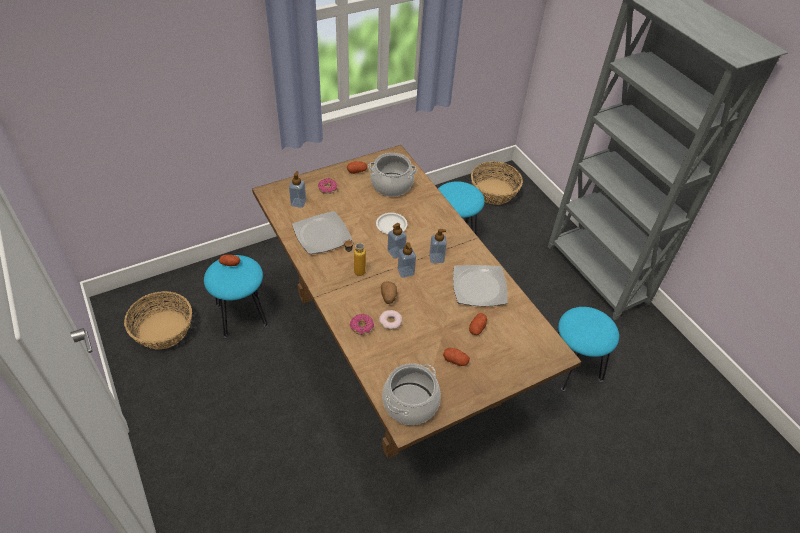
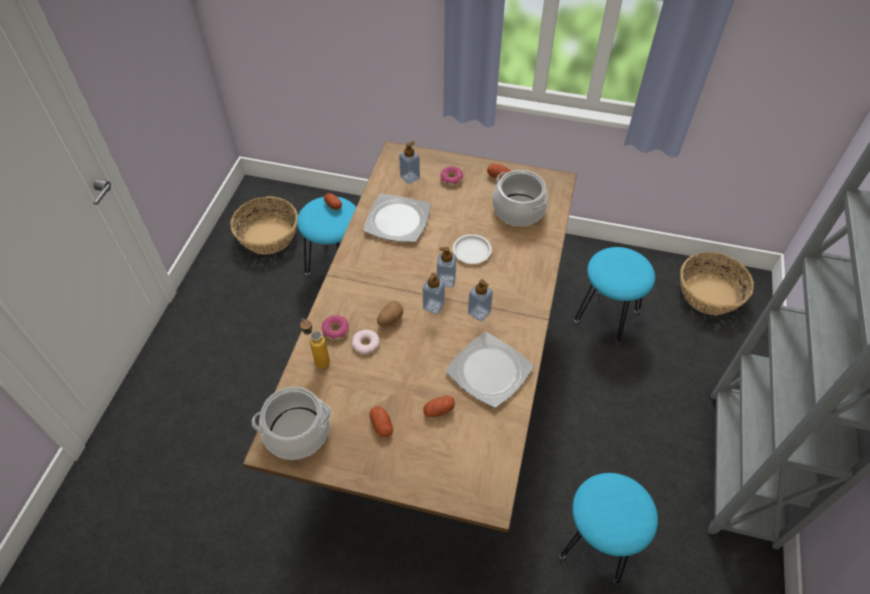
camera: 45 degrees right, 5 degrees up
bottle [344,239,366,276] -> bottle moved to [300,319,330,368]

